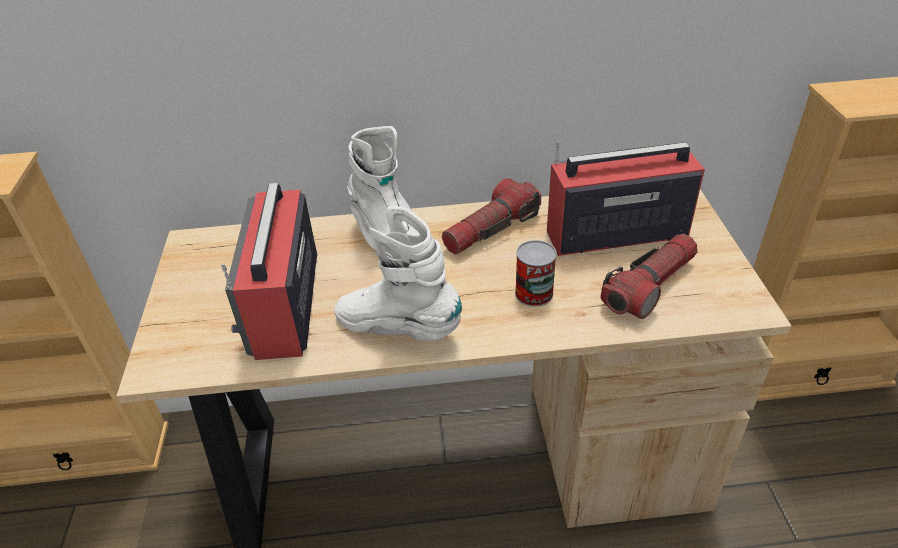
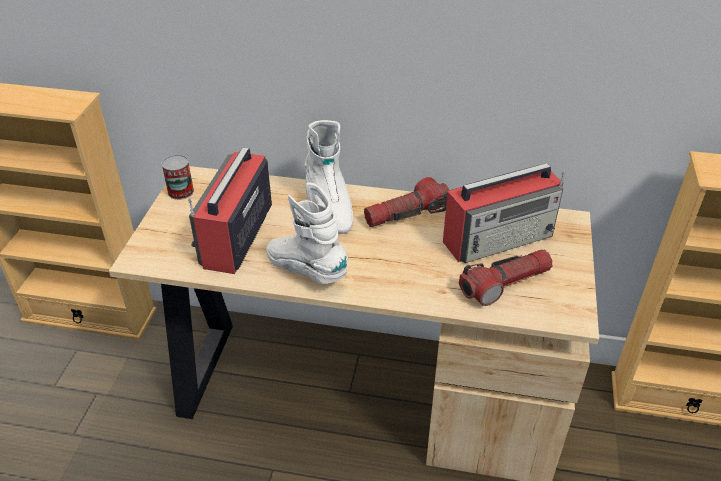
camera: 15 degrees right, 0 degrees up
can [515,240,557,307] -> can moved to [161,155,194,200]
radio [547,141,705,256] -> radio turned 150 degrees clockwise [443,163,565,263]

